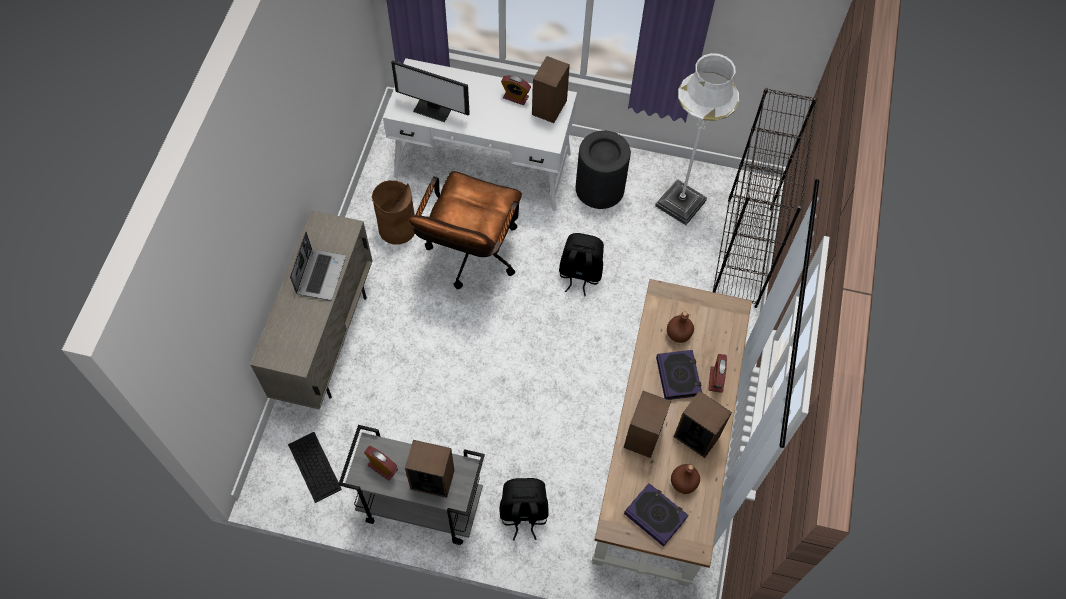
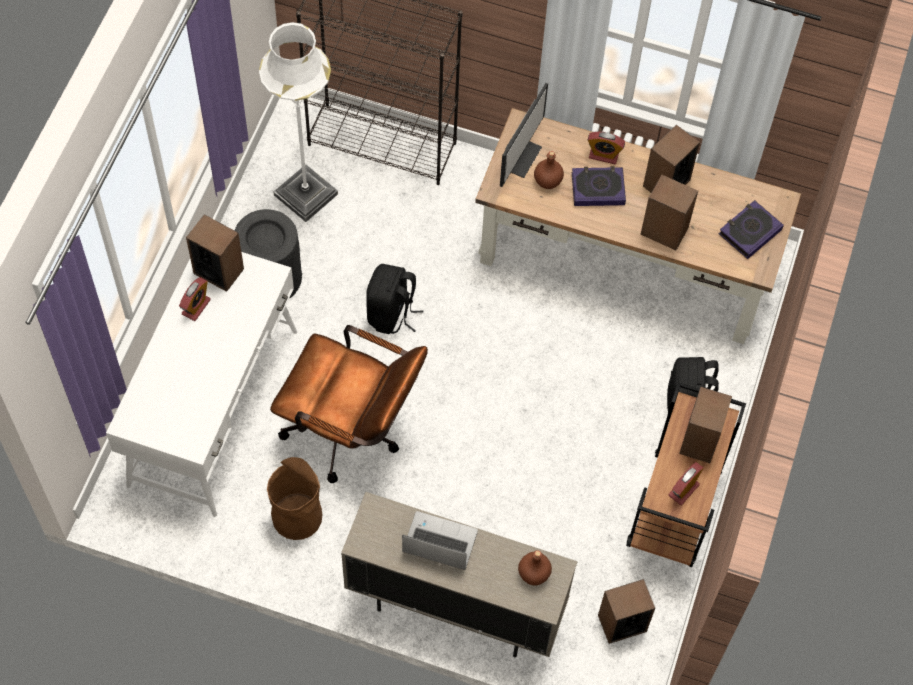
camera: 85 degrees left, 0 degrees up
keyboard [288,432,342,503] -> speaker [598,579,655,644]
grey cart [338,425,485,545] -> brown cart [626,382,746,567]
monitor [391,60,470,122] -> monitor moved to [500,83,548,187]
brown bottle [671,464,700,494] -> brown bottle moved to [518,550,552,586]

